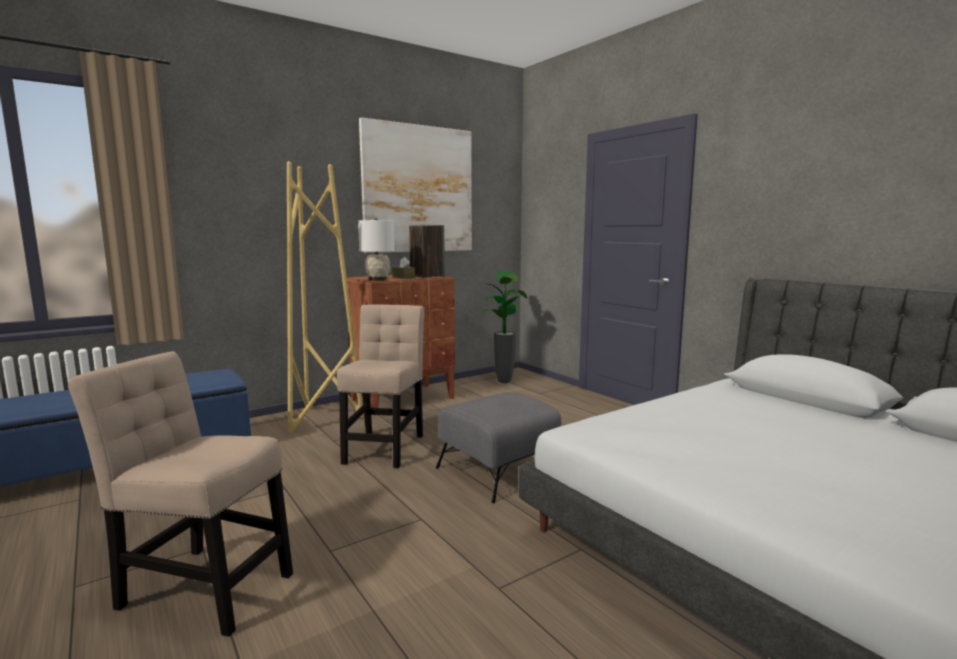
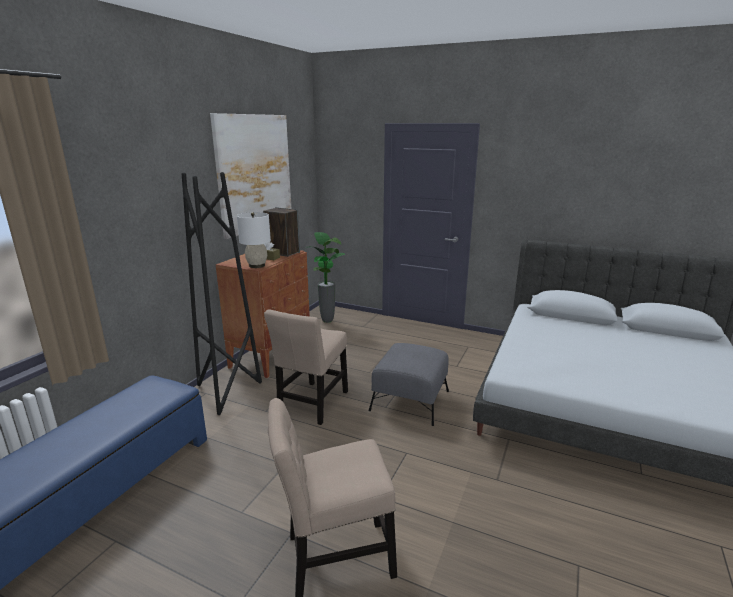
camera: 30 degrees left, 10 degrees up
yellow clothes rack [287,161,364,433] -> black clothes rack [182,172,262,415]
beige chair [337,304,424,468] -> beige chair turned 135 degrees counterclockwise [264,309,348,425]

